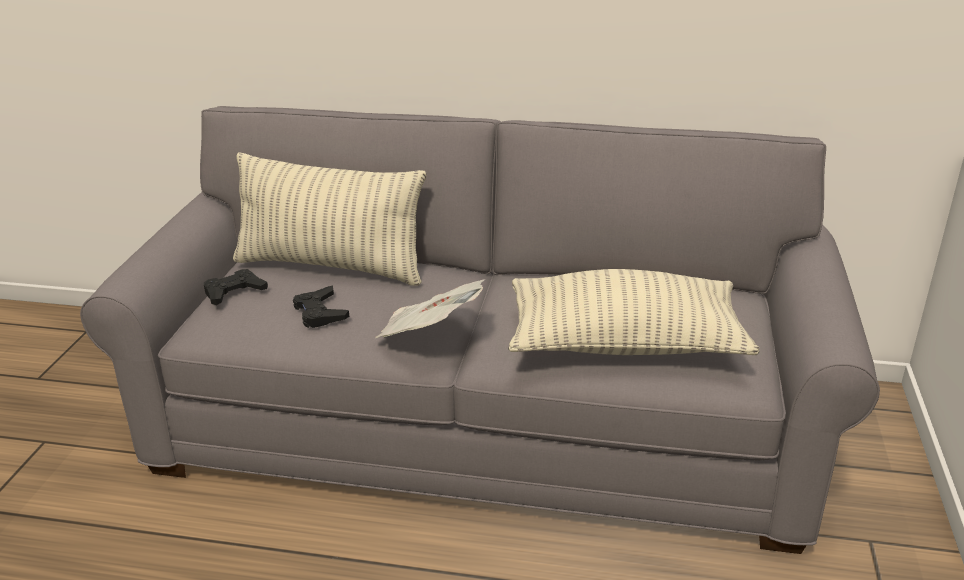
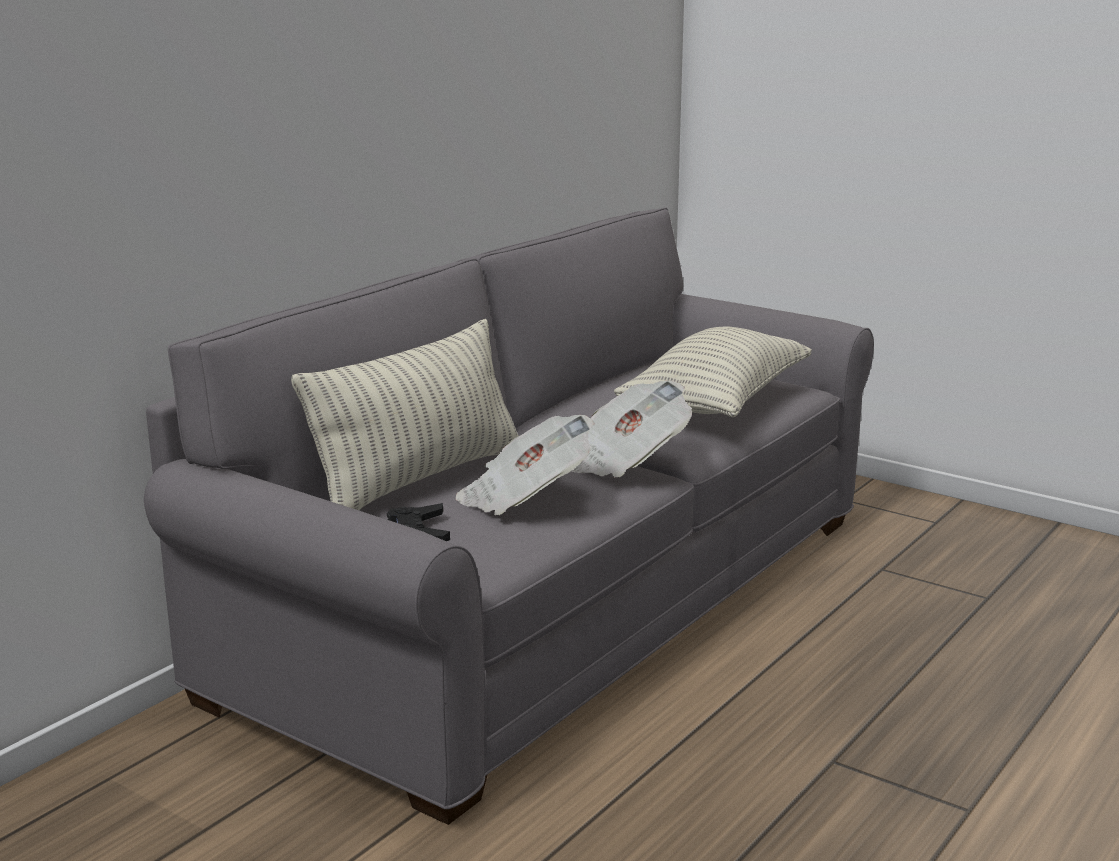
camera: 65 degrees left, 10 degrees down
black game controller [293,285,349,328] -> newspaper [456,415,595,515]

